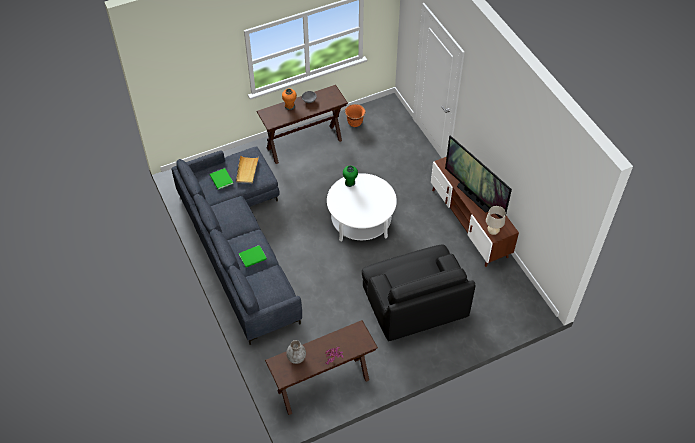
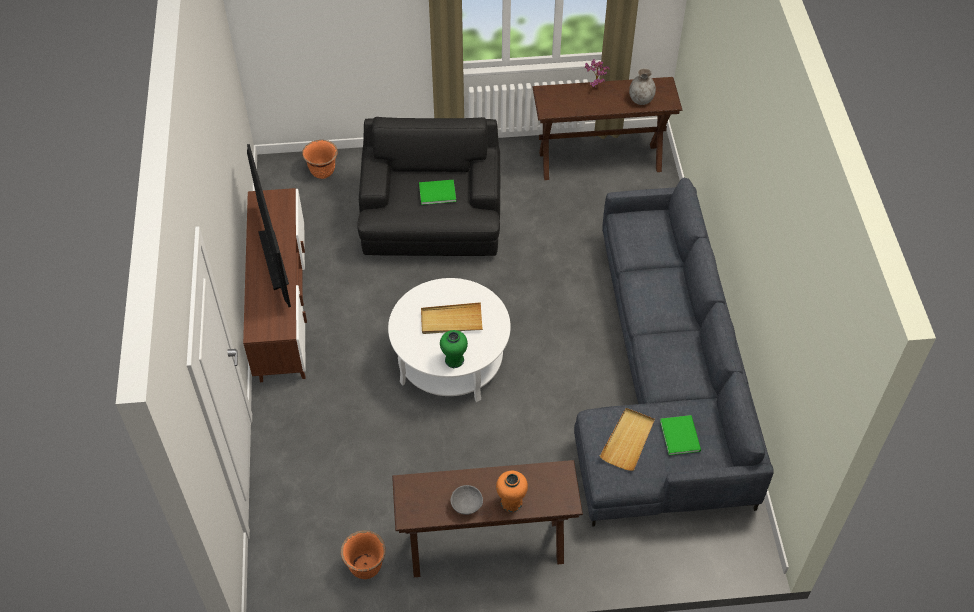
camera: 160 degrees left, 0 degrees up
green book [239,245,267,267] -> green book moved to [419,180,456,205]
beige table lamp [486,206,506,235] -> none
none -> orange planter [302,140,338,179]
none -> beige tray [421,302,483,334]

